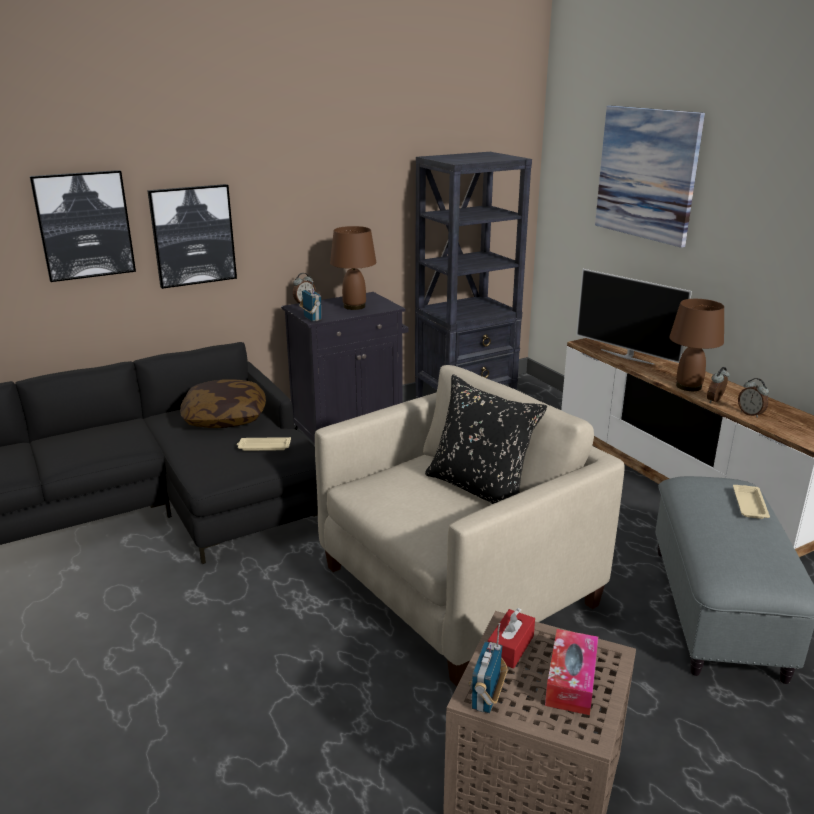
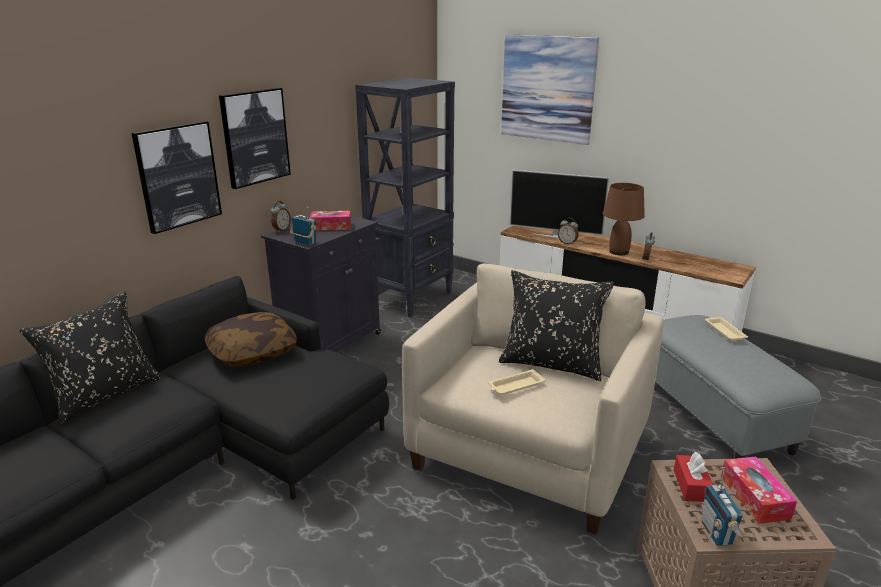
camera: 25 degrees left, 0 degrees up
picture [30,170,136,282] -> picture moved to [219,88,291,189]
beige tray [237,437,291,451] -> beige tray moved to [488,369,546,395]
brown table lamp [330,226,376,310] -> tissue box [310,211,351,230]
alarm clock [738,378,769,418] -> alarm clock moved to [558,217,579,245]
none -> black pillow [19,292,161,425]

